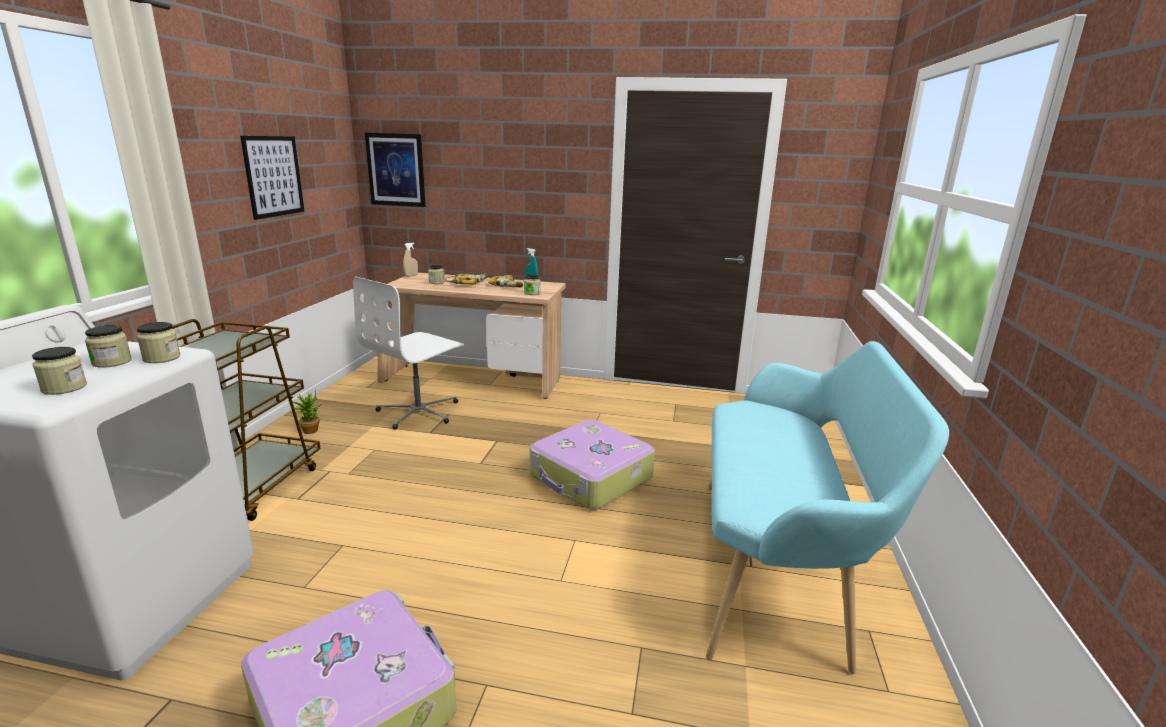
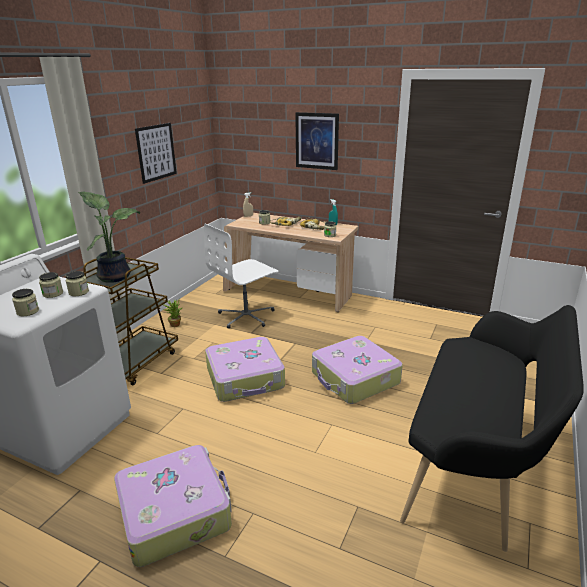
camera: 15 degrees right, 5 degrees up
picture [365,133,426,207] -> picture moved to [295,112,339,170]
turquoise bench [706,341,949,674] -> black bench [400,305,584,552]
none -> potted plant [78,191,140,283]
none -> suitcase [205,337,285,402]

